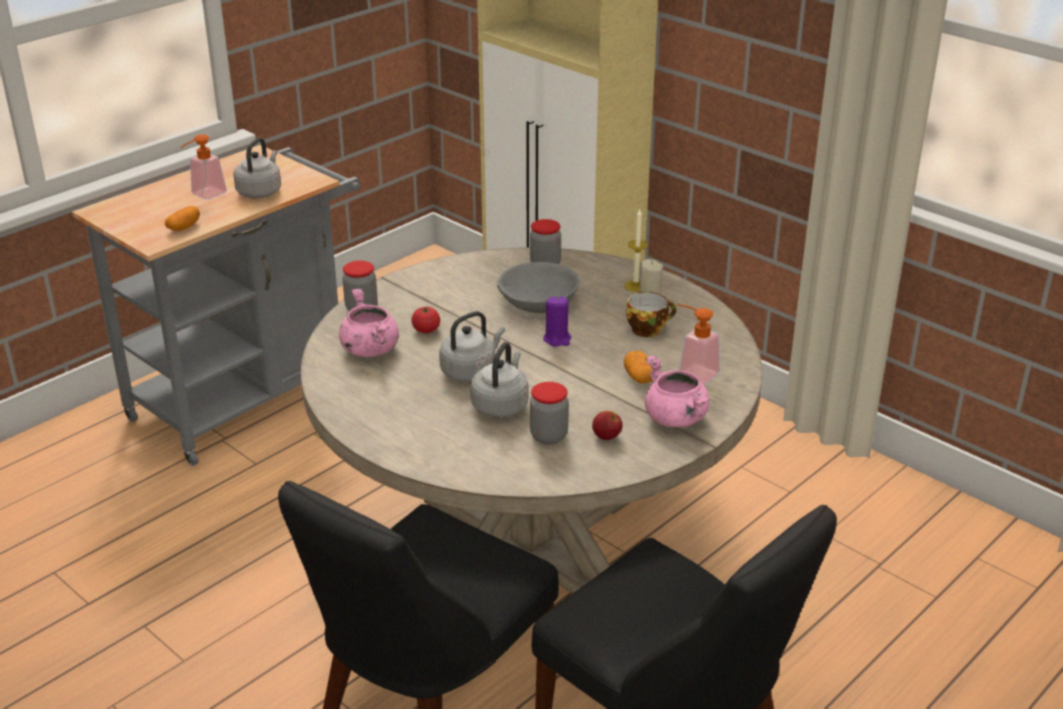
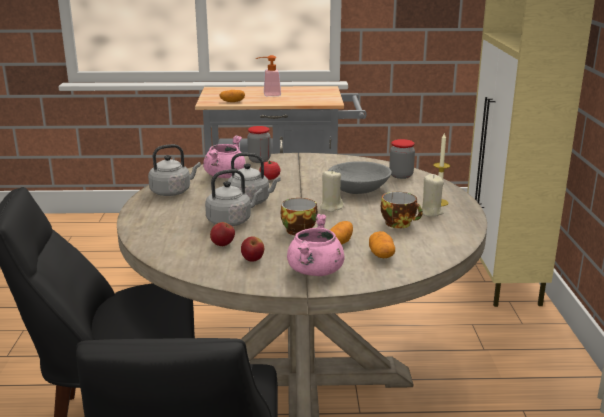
camera: 45 degrees right, 10 degrees down
grey kettle [234,138,281,198] -> grey kettle moved to [148,144,201,196]
jar [530,382,569,444] -> apple [210,222,235,246]
purple candle [543,296,571,347] -> beige candle [320,170,343,212]
soap dispenser [677,304,720,385] -> potato [369,231,395,258]
none -> cup [281,198,318,235]

